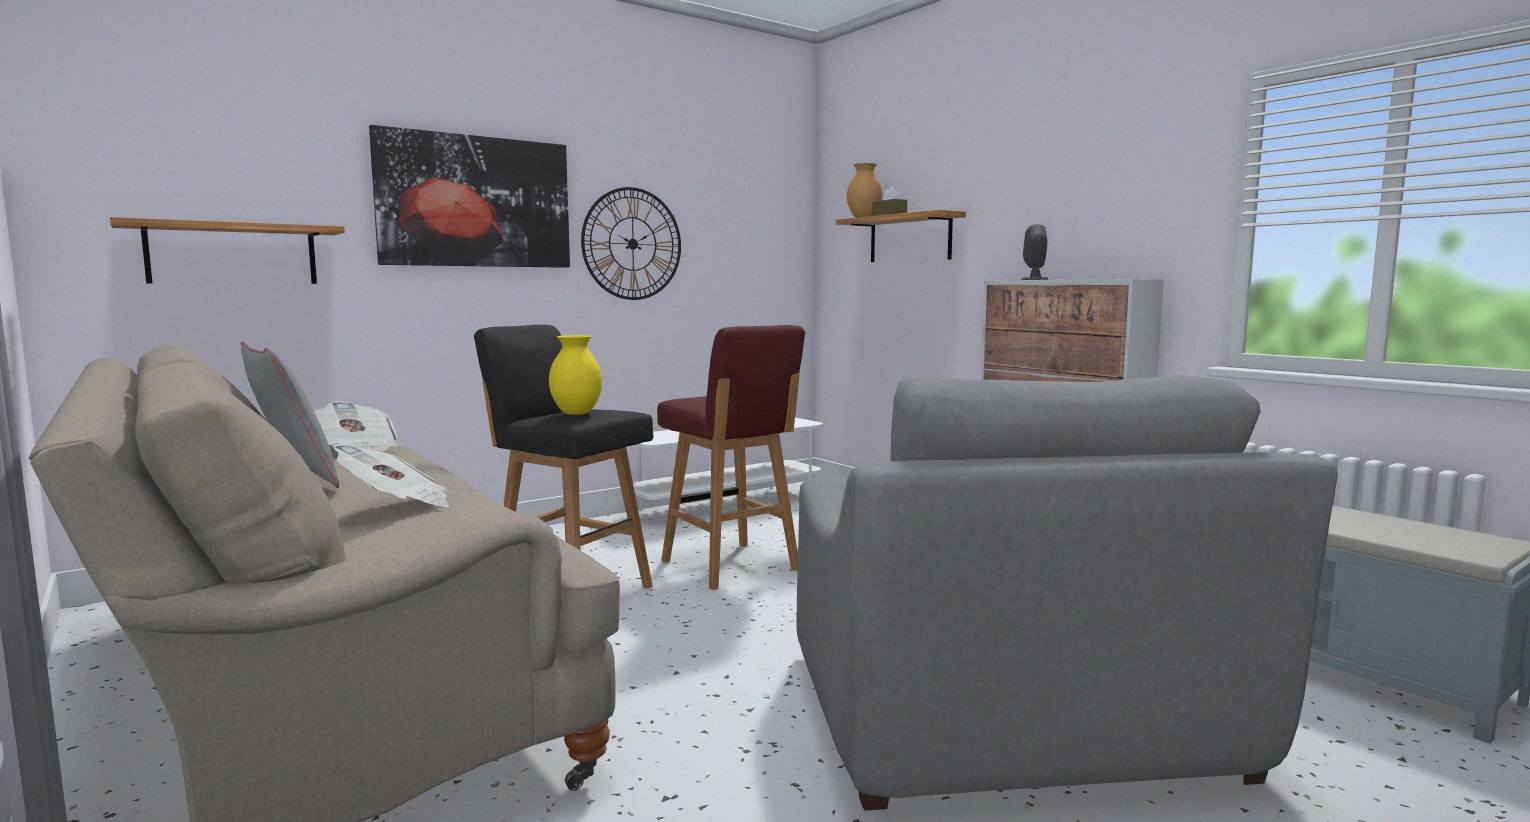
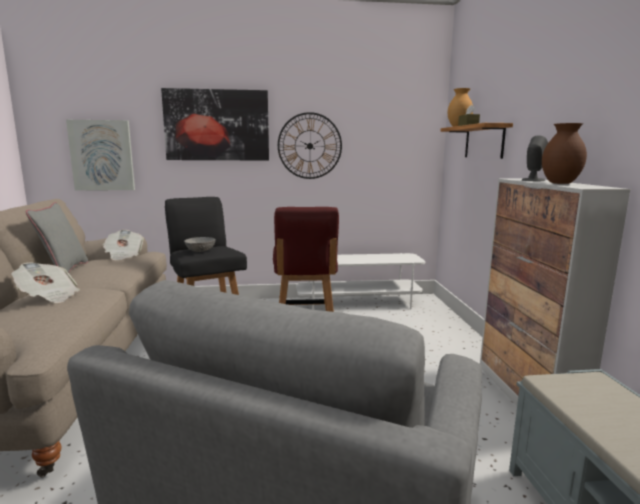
camera: 30 degrees right, 5 degrees up
shelf [110,217,345,284] -> picture [66,120,135,190]
yellow vase [549,335,602,415] -> grey bowl [184,237,216,252]
none -> brown vase [542,123,587,184]

